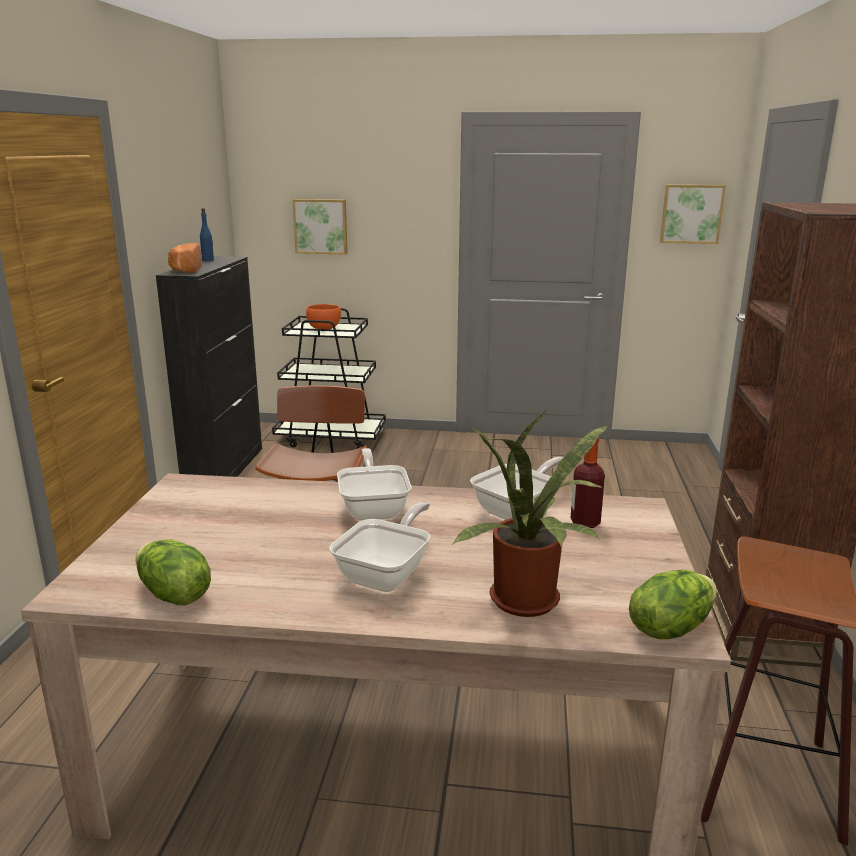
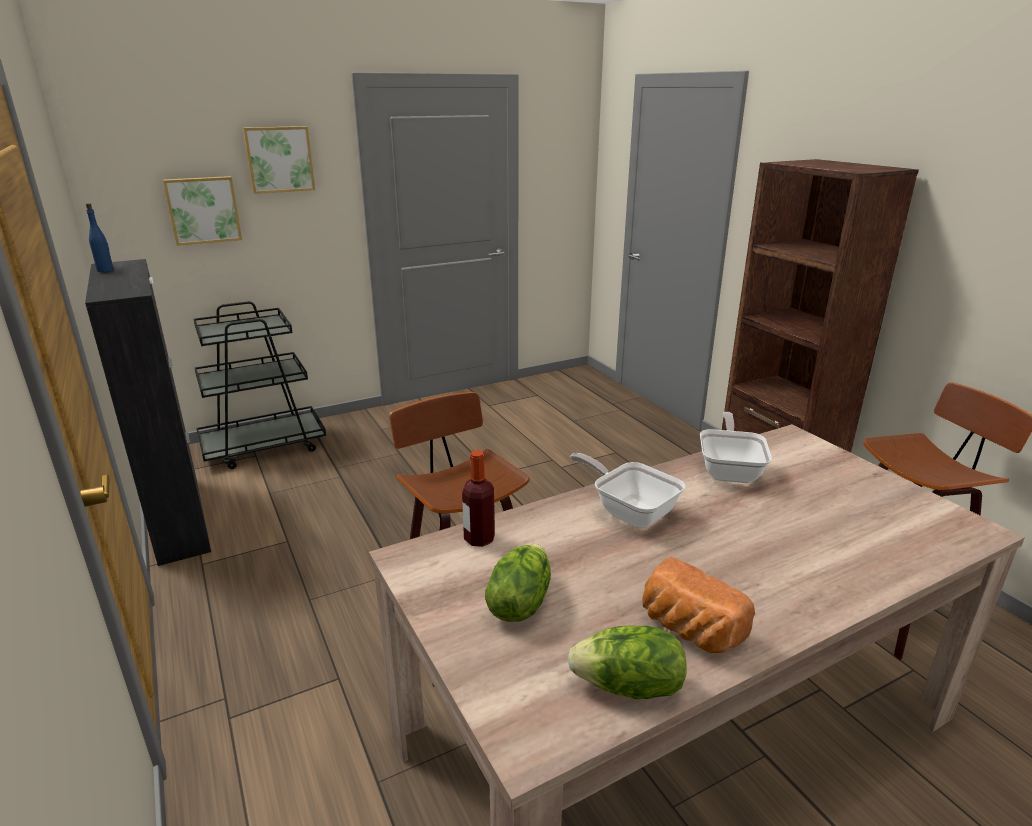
camera: 35 degrees left, 5 degrees up
bread [168,243,202,273] -> bread moved to [642,557,755,653]
orange bowl [306,304,341,329] -> none
frying pan [330,501,430,592] -> none
potted plant [451,409,607,617] -> none
bottle [571,437,605,528] -> bottle moved to [462,450,495,547]
lettuce [629,570,717,639] -> lettuce moved to [485,544,551,622]
picture [660,185,726,244] -> picture moved to [243,126,315,194]

